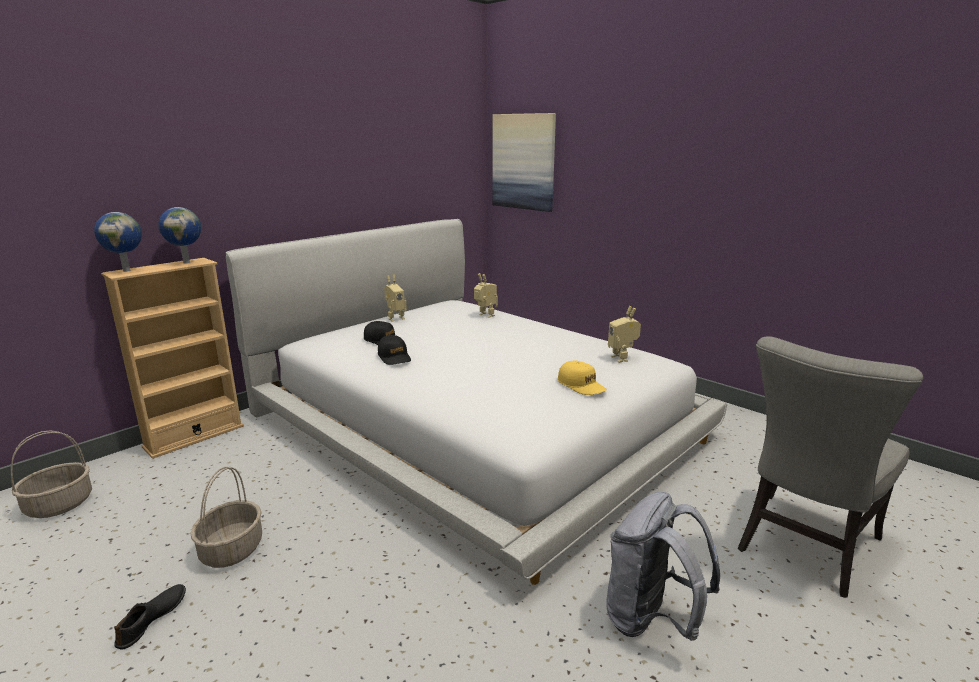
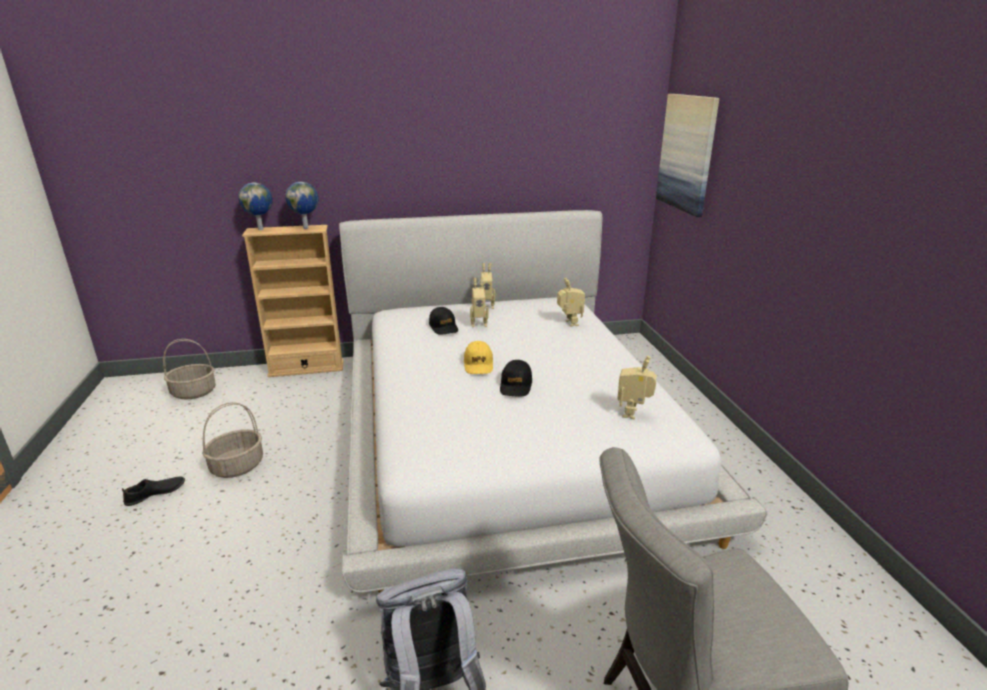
camera: 35 degrees right, 5 degrees up
black cap [378,335,411,365] -> black cap moved to [500,360,532,397]
yellow cap [558,361,607,395] -> yellow cap moved to [464,341,493,374]
none -> toy robot [470,278,488,327]

